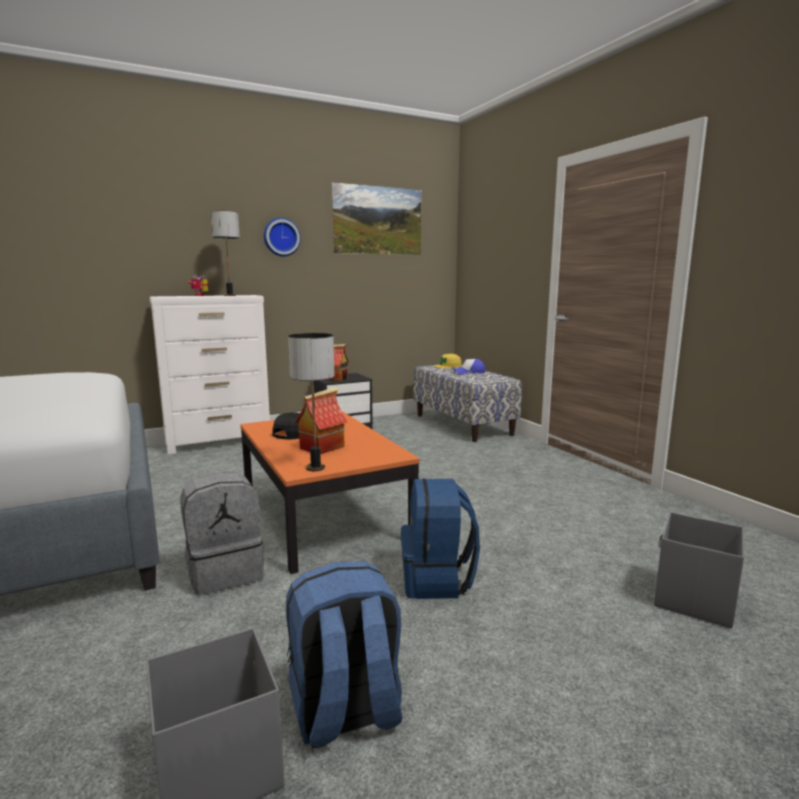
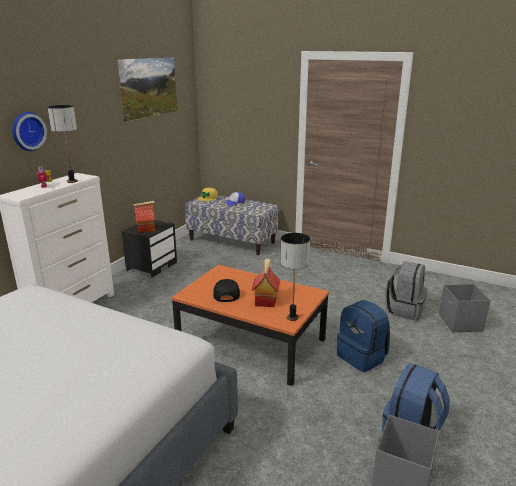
camera: 35 degrees left, 10 degrees up
grey backpack [180,473,264,595] -> grey backpack moved to [385,261,428,321]
wall clock [264,218,301,256] -> wall clock moved to [12,112,47,151]

